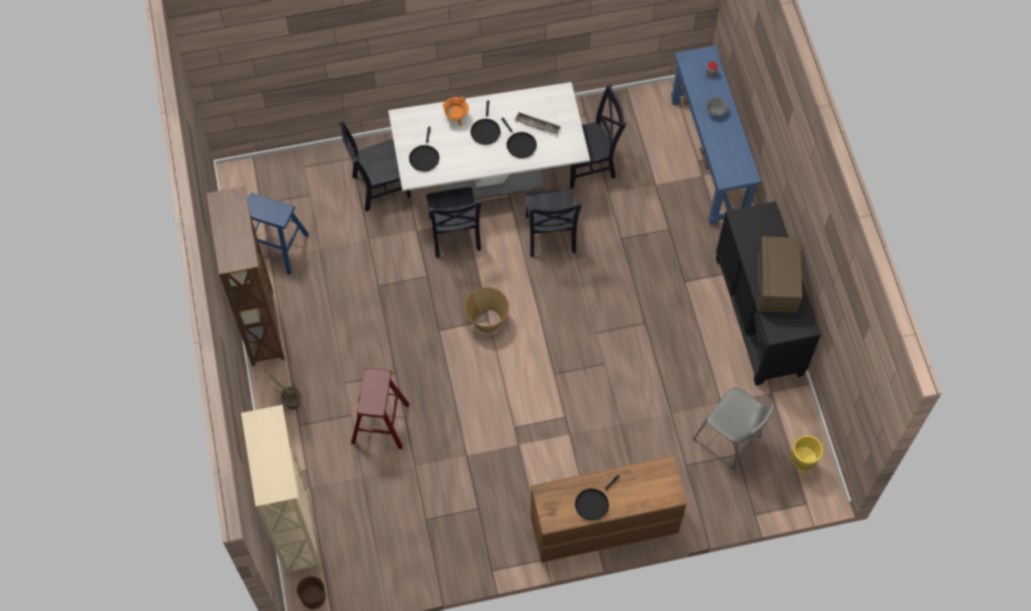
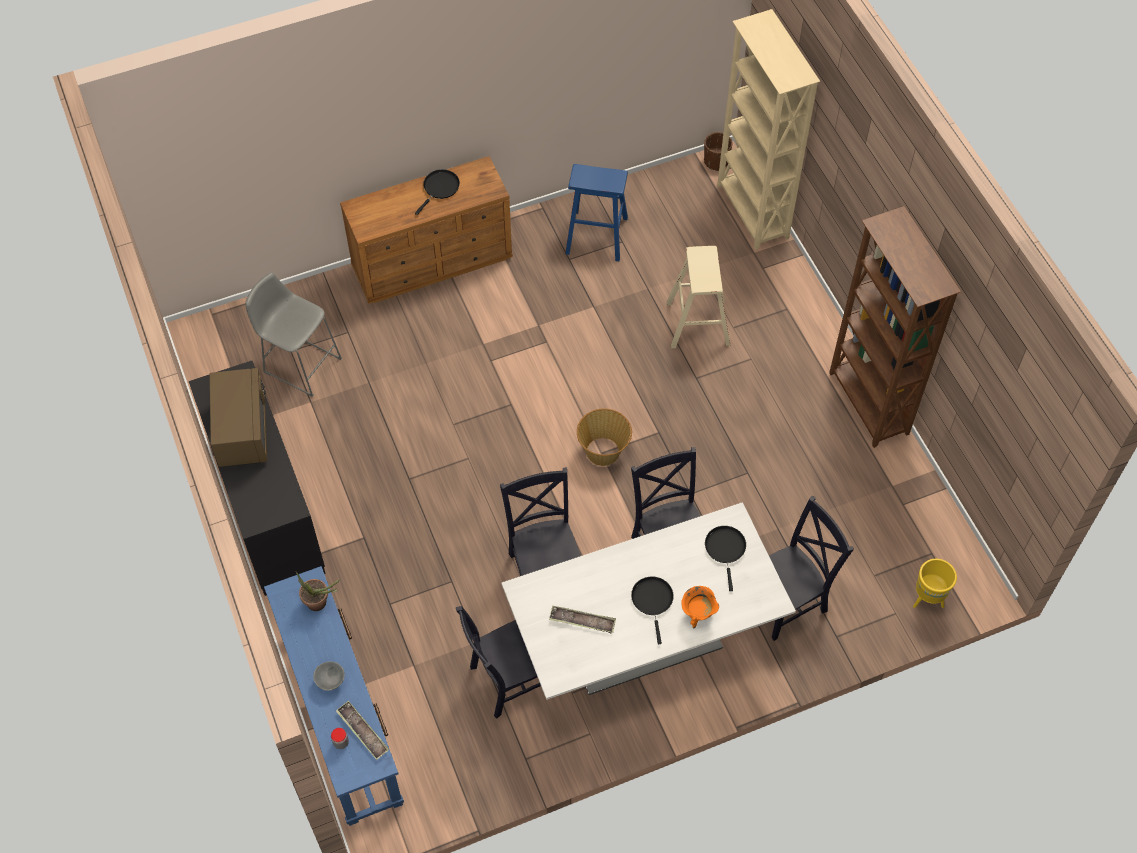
camera: 170 degrees right, 5 degrees down
blue stool [248,193,309,274] -> blue stool moved to [565,164,628,261]
potted plant [264,370,302,409] -> potted plant moved to [296,572,340,611]
red stool [351,368,409,449] -> beige stool [666,246,730,348]
black frying pan [501,118,537,158] -> none
yellow planter [790,435,823,478] -> yellow planter moved to [913,559,957,608]
none -> tray [336,701,389,760]

